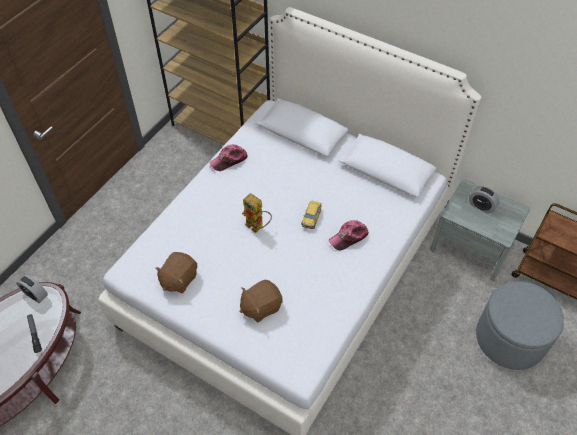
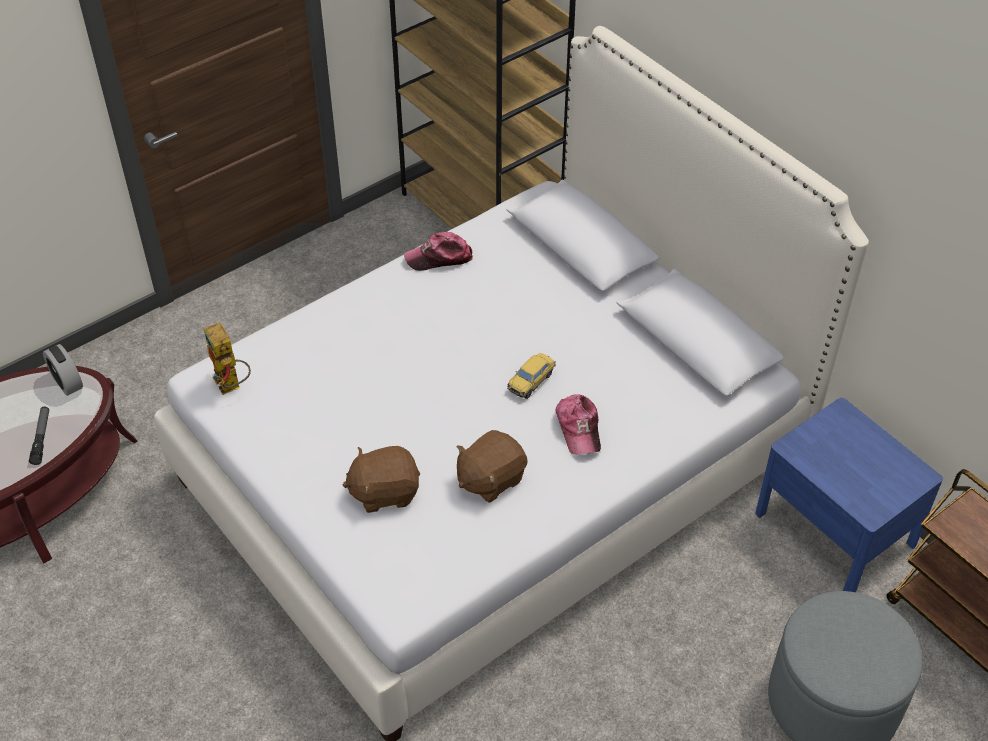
camera: 20 degrees right, 5 degrees down
brown plush toy [155,252,197,293] -> brown plush toy moved to [457,430,528,503]
toy robot [242,193,272,233] -> toy robot moved to [204,322,251,395]
cap [329,220,369,250] -> cap turned 90 degrees counterclockwise [556,394,601,455]
grey nightstand [430,179,530,280] -> blue nightstand [756,398,943,592]
alarm clock [469,186,499,214] -> none

